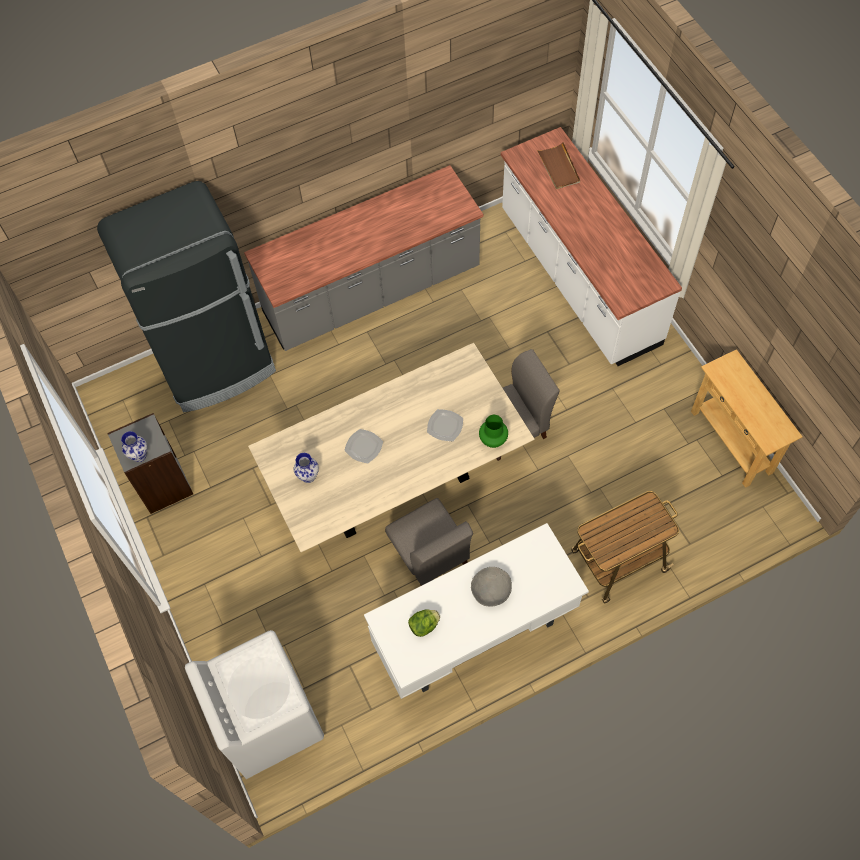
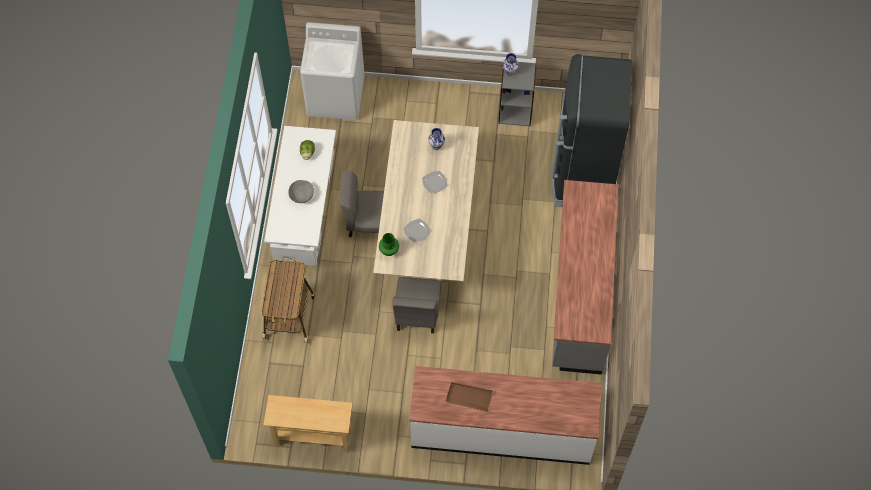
camera: 120 degrees right, 0 degrees up
brown tray [536,142,580,189] -> brown tray moved to [446,382,493,412]

